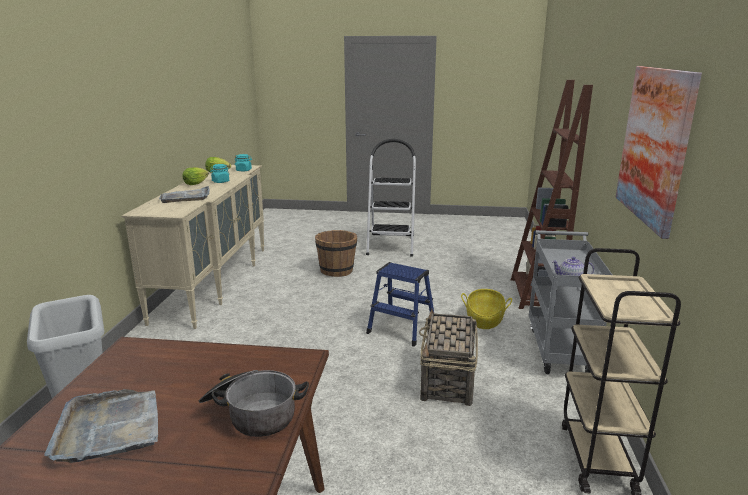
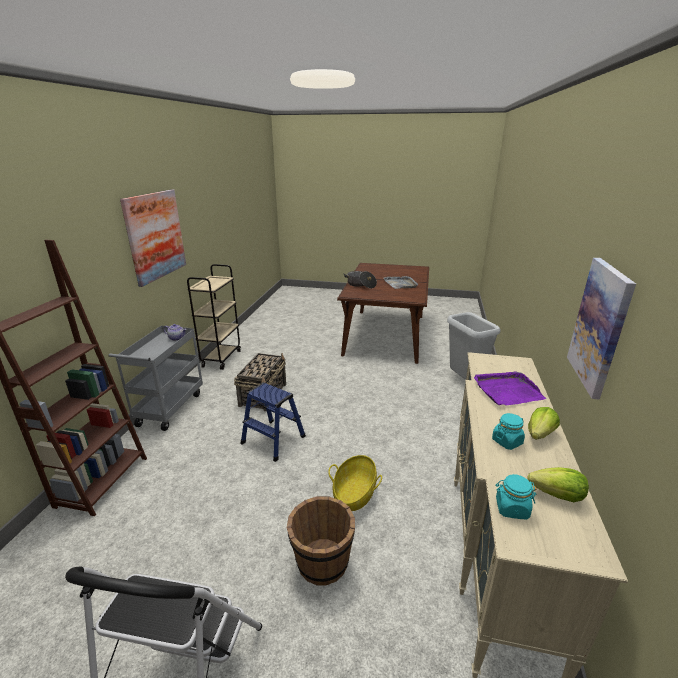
camera: 175 degrees left, 5 degrees up
grey tray [159,186,210,203] -> purple tray [474,371,546,405]
basket [461,289,512,329] -> basket moved to [328,455,382,511]
none -> picture [567,258,636,400]

